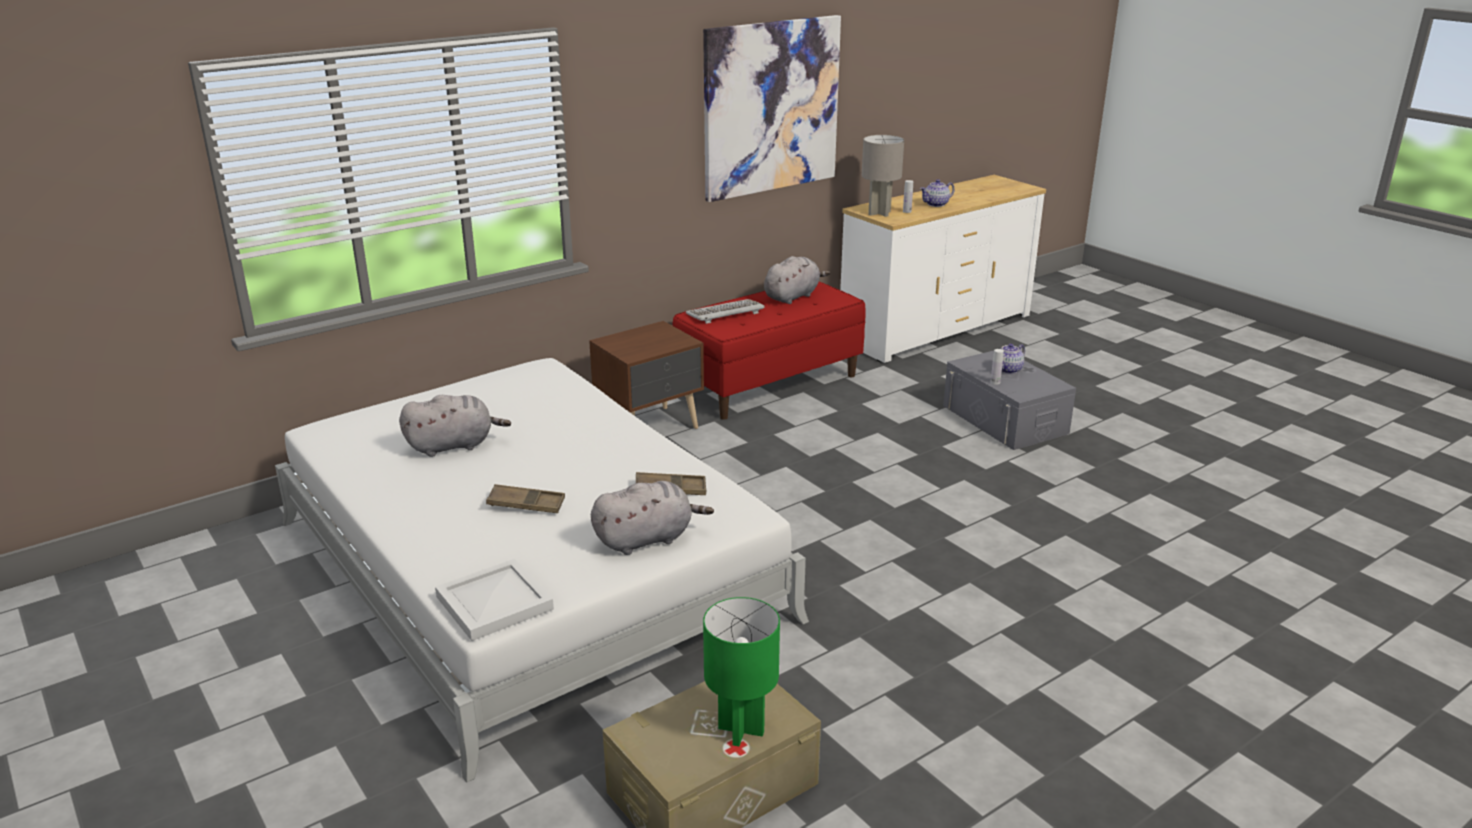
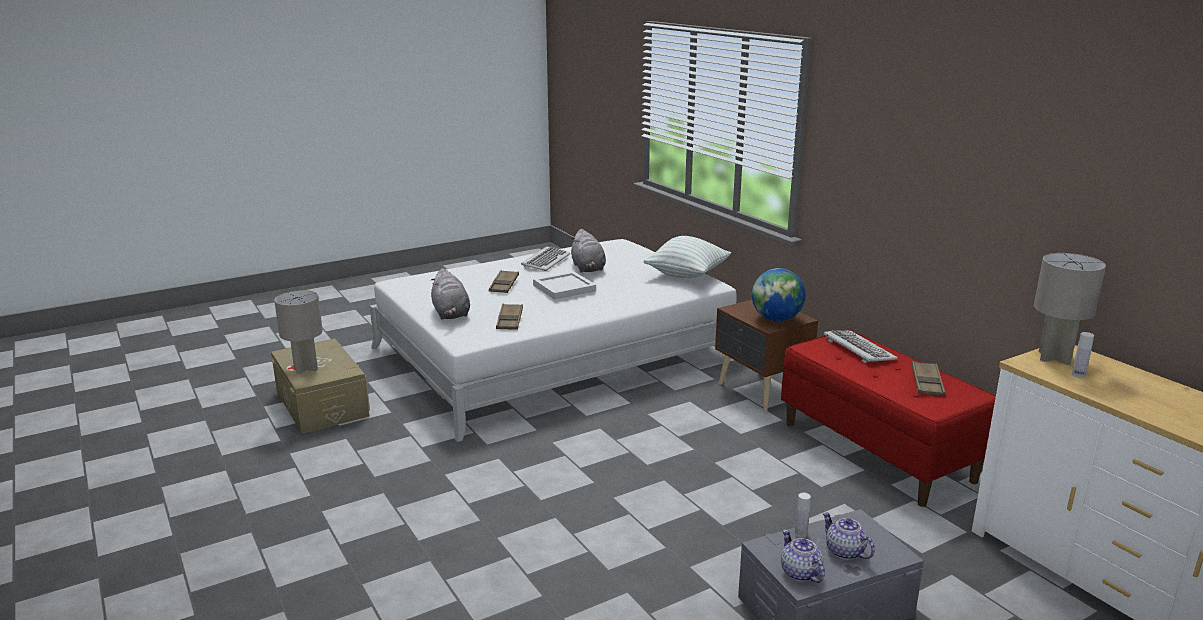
camera: 95 degrees right, 5 degrees down
white tray [435,559,554,641] -> white tray moved to [533,271,596,300]
picture [703,15,841,202] -> none
green table lamp [703,597,780,746] -> grey table lamp [274,290,323,374]
grey plush toy [764,256,830,304] -> brown tray [912,361,945,396]
teapot [920,179,954,207] -> teapot moved to [781,530,825,583]
none -> keyboard [521,247,570,271]
none -> pillow [644,236,731,278]
none -> globe [752,268,806,321]

